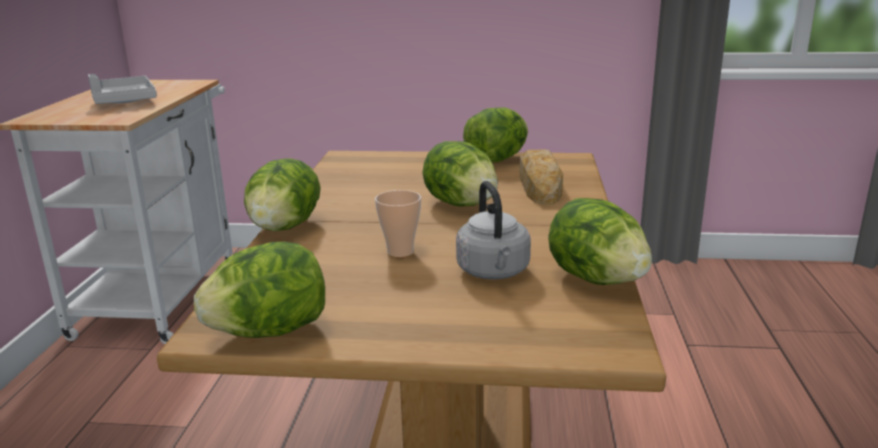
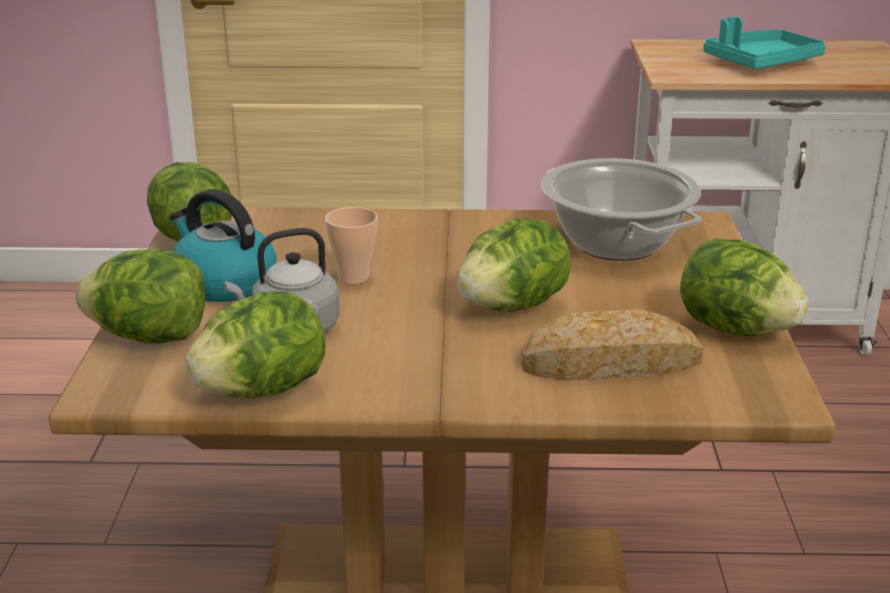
camera: 85 degrees right, 5 degrees up
grey tray [88,74,157,104] -> turquoise tray [703,16,826,69]
lettuce [244,158,321,231] -> lettuce moved to [75,249,206,344]
none -> kettle [170,189,276,302]
none -> cooking pot [541,158,701,261]

